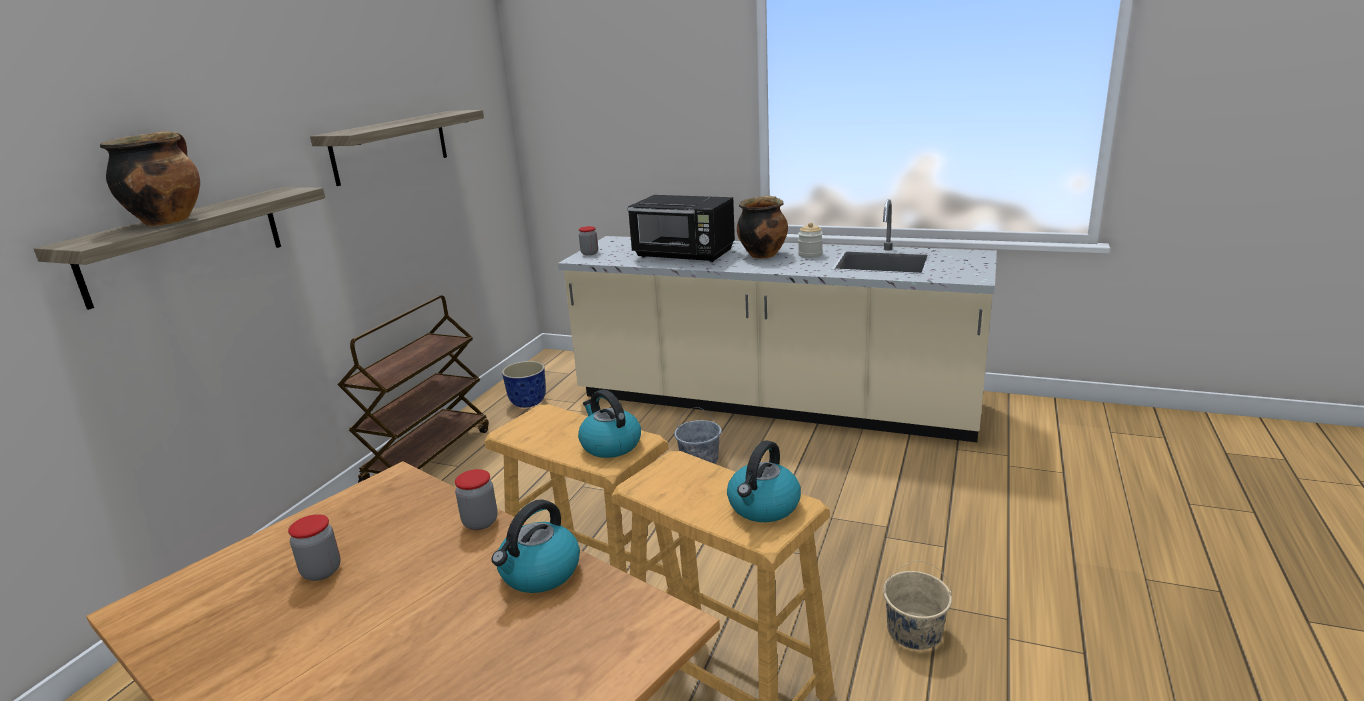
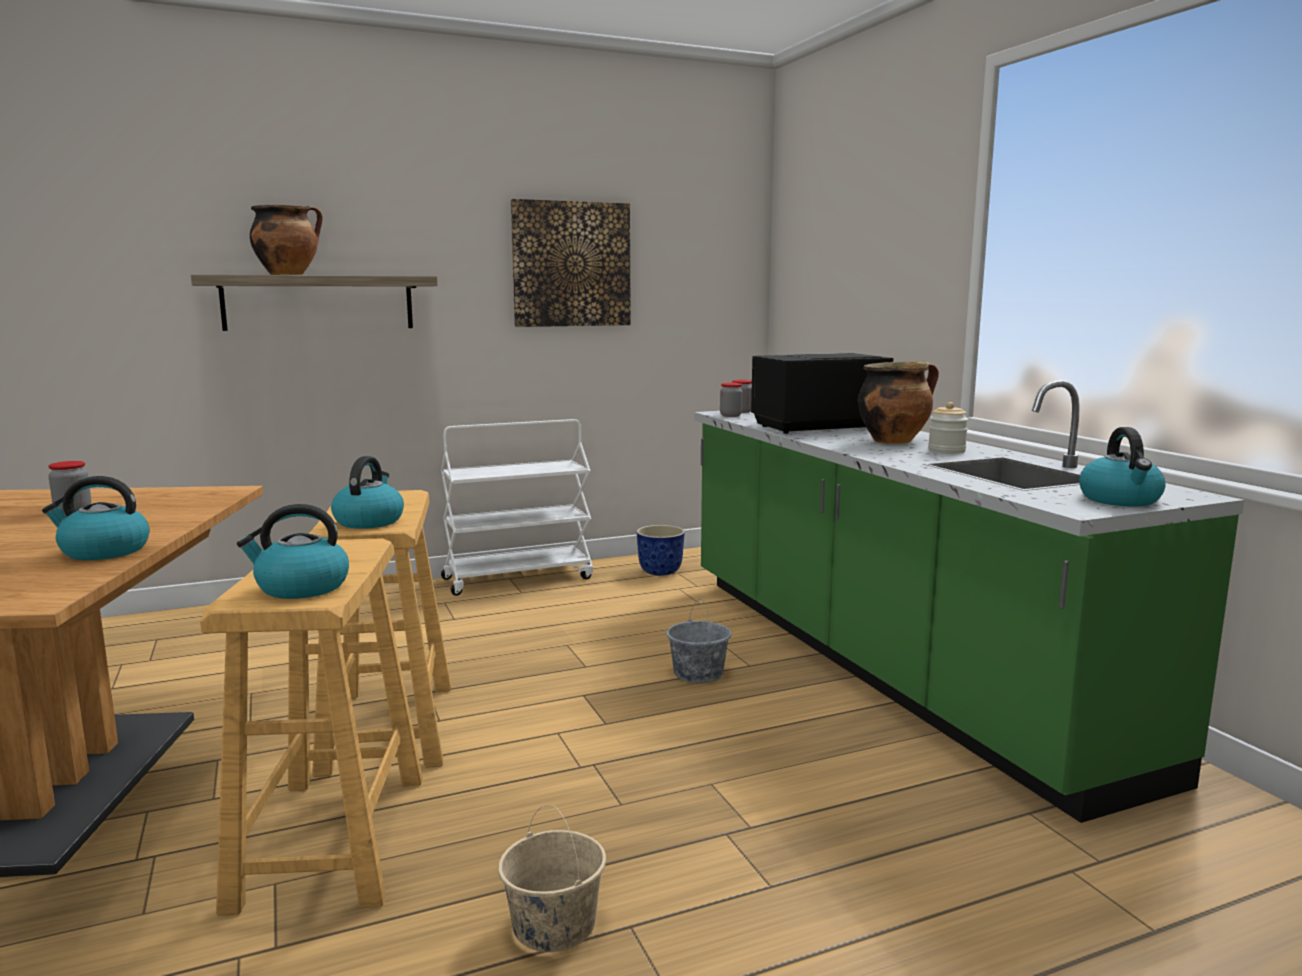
camera: 45 degrees right, 10 degrees down
shelf [310,110,484,186] -> picture [511,199,631,327]
brown cart [338,295,489,483] -> white cart [441,419,593,596]
jar [455,469,498,530] -> jar moved to [720,383,743,417]
beige counter [558,199,997,442] -> green counter [694,380,1245,823]
black microwave [627,195,735,262] -> black microwave turned 90 degrees clockwise [751,353,893,434]
none -> kettle [1079,427,1165,507]

